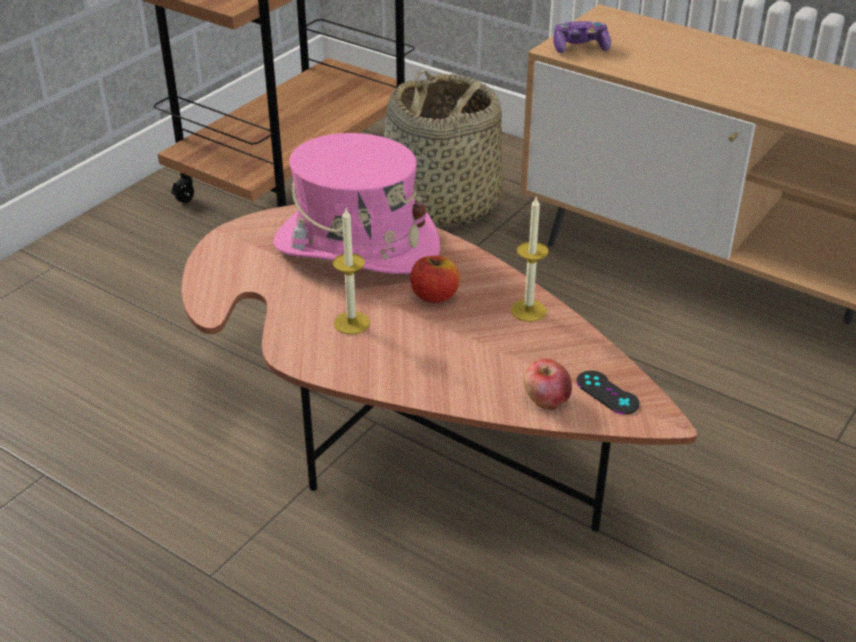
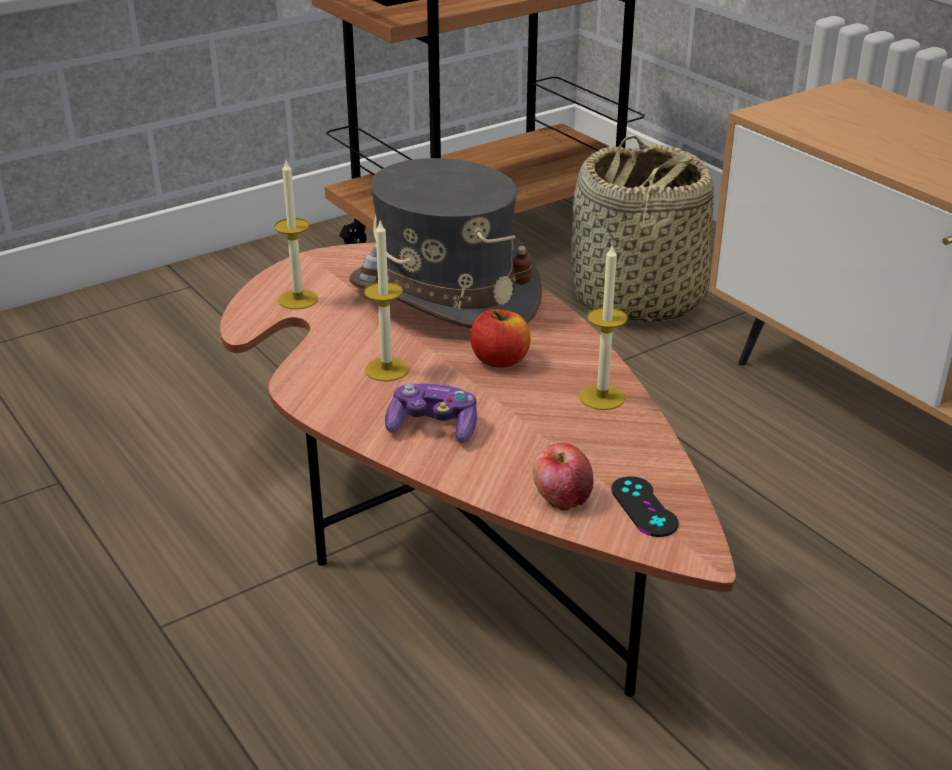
camera: 20 degrees right, 5 degrees down
pink hat [273,133,440,274] -> grey hat [349,158,542,328]
game controller [553,21,611,53] -> game controller moved to [385,383,477,443]
none -> candle [274,161,319,309]

